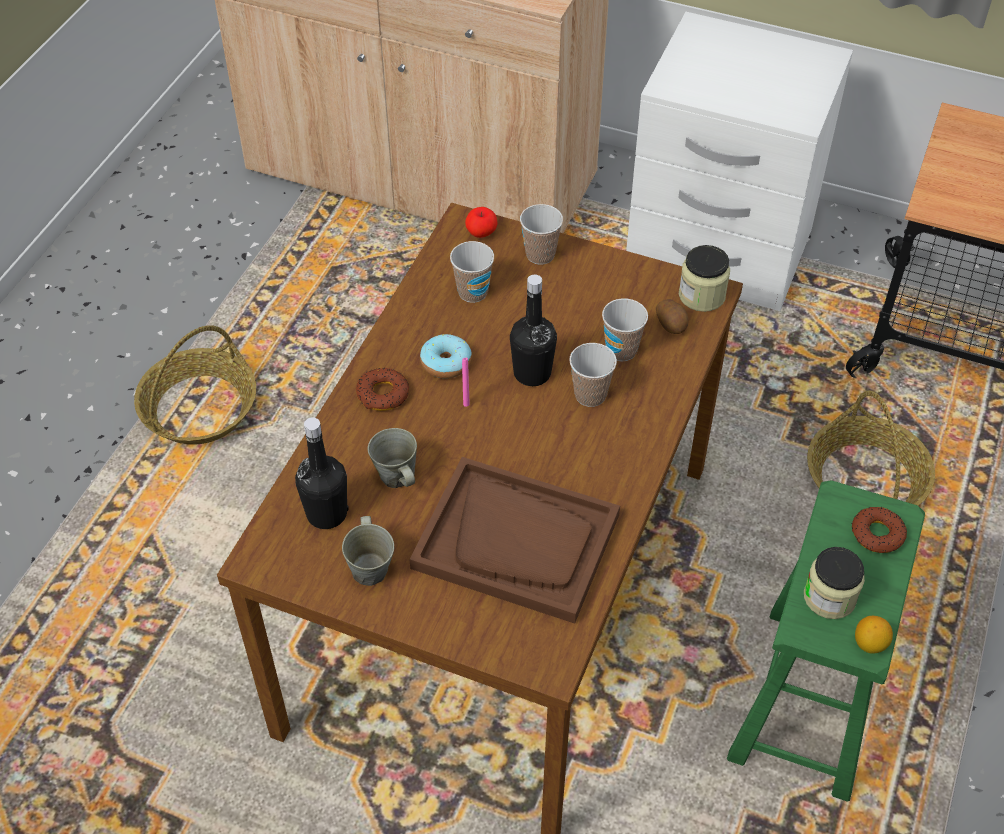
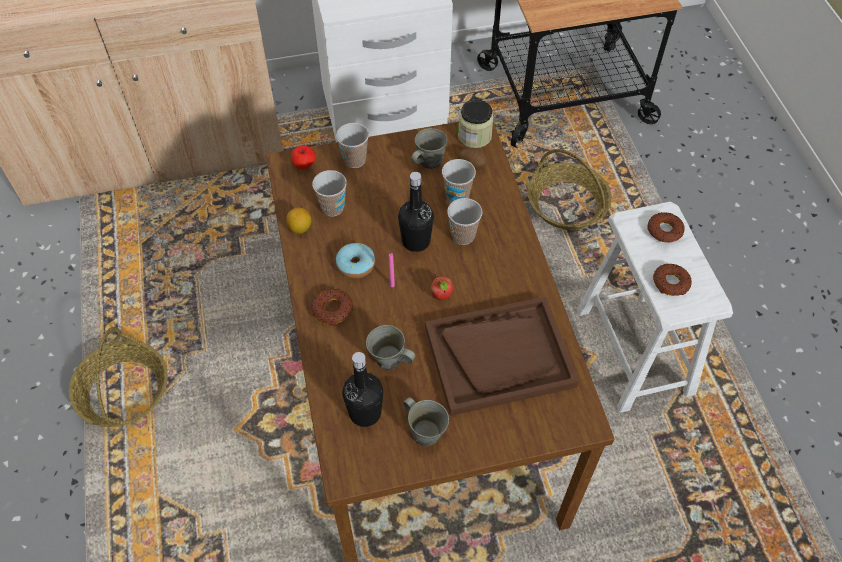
camera: 35 degrees left, 5 degrees up
green stool [727,480,925,802] -> white stool [577,202,733,413]
jar [804,547,865,619] -> donut [653,264,692,296]
lemon [855,616,893,654] -> lemon moved to [286,208,311,234]
none -> grey mug [411,128,447,169]
none -> apple [431,276,453,300]

